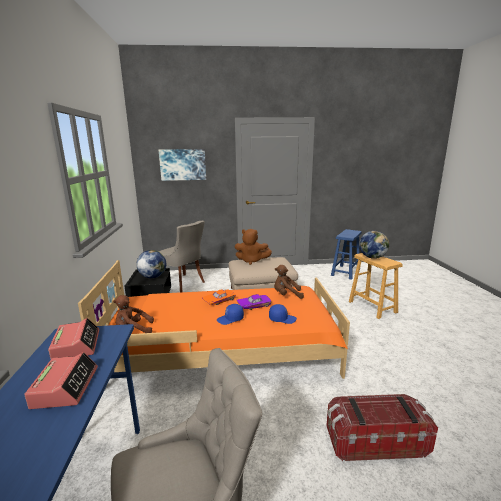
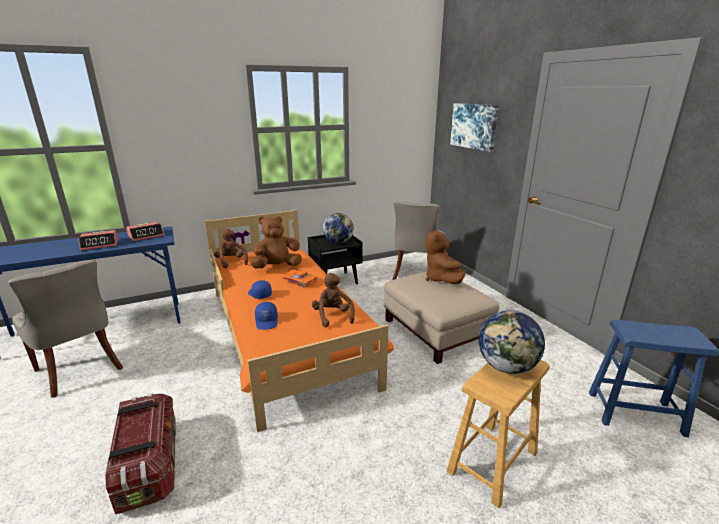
camera: 70 degrees right, 5 degrees up
purple toy car [237,294,271,310] -> none
none -> brown plush toy [250,216,302,268]

